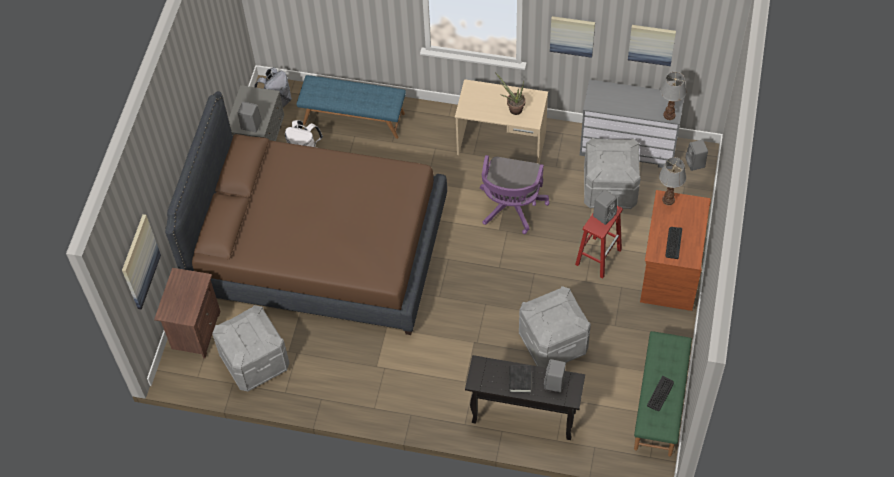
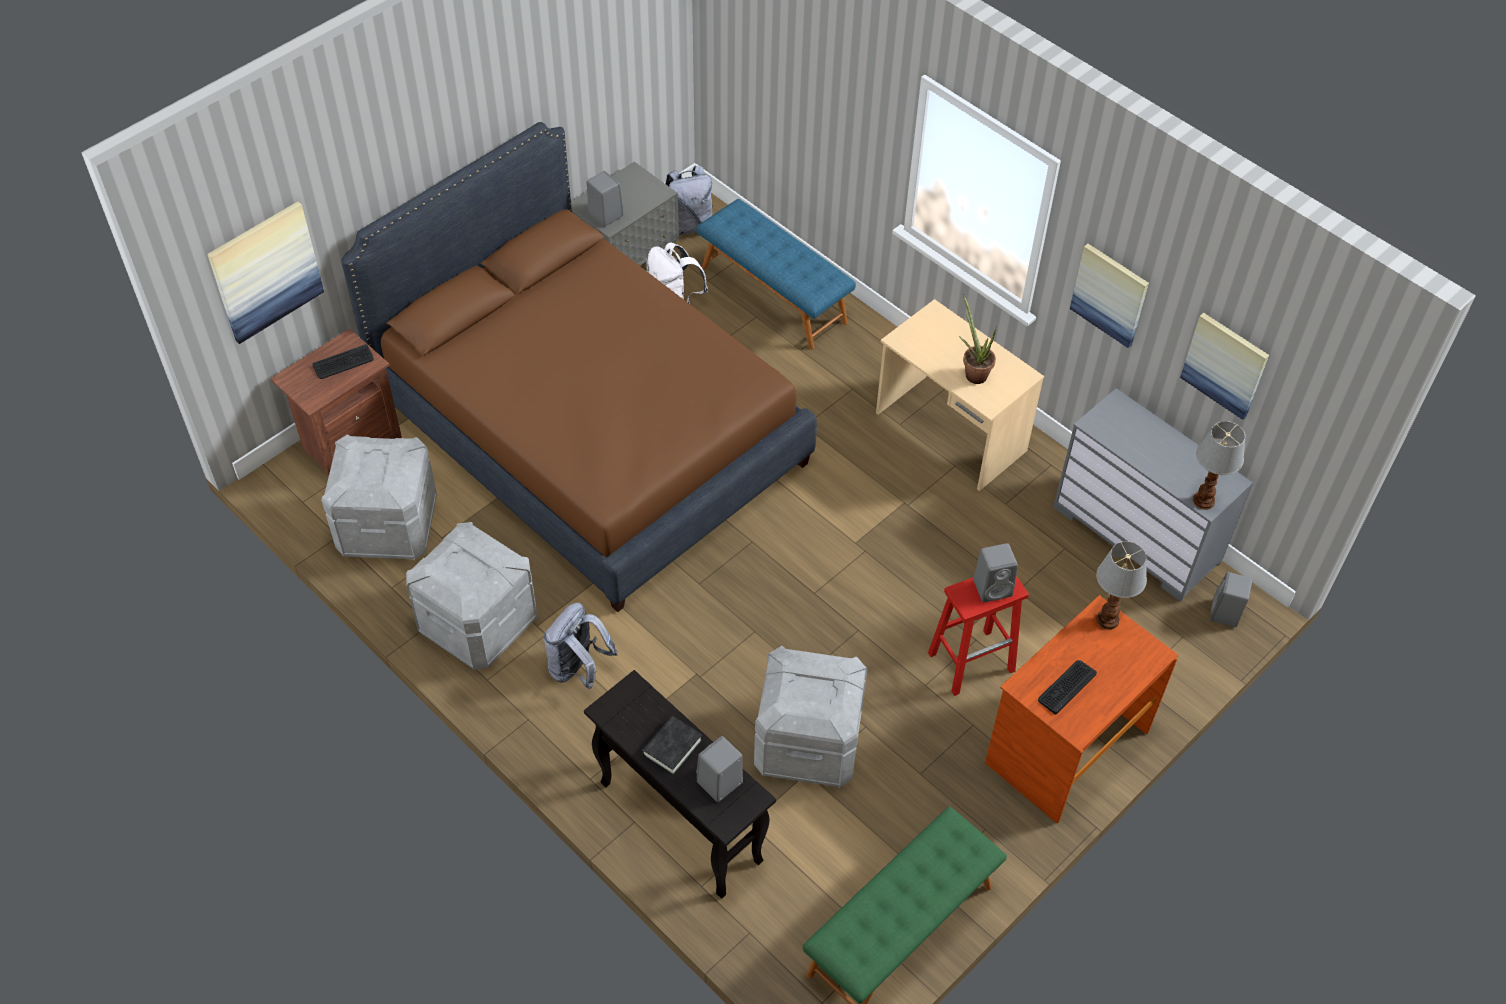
camera: 30 degrees right, 5 degrees down
purple office chair [480,155,549,234] -> none
grey storage box [584,138,641,209] -> grey storage box moved to [406,522,537,670]
keyboard [647,376,674,411] -> keyboard moved to [312,344,374,379]
none -> grey backpack [544,603,618,689]

